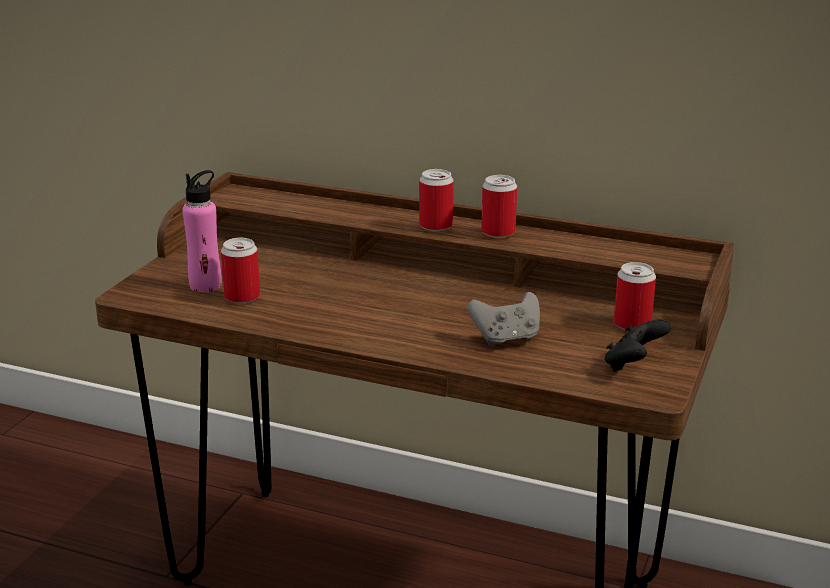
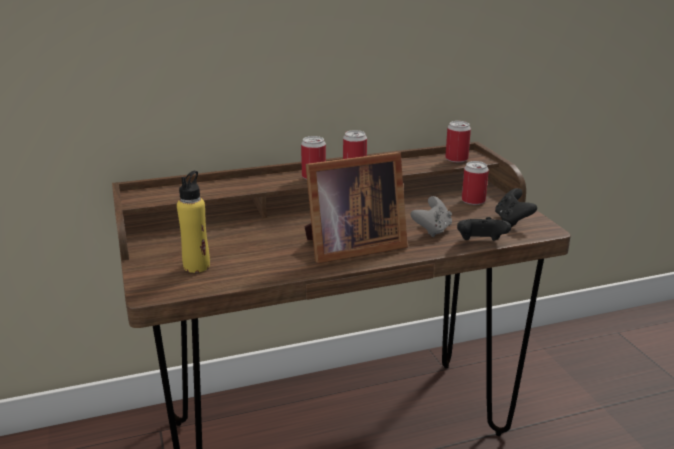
camera: 40 degrees left, 0 degrees up
pink bottle [182,170,222,292] -> yellow bottle [177,171,210,273]
can [221,238,260,304] -> can moved to [445,121,471,163]
none -> picture frame [304,152,408,263]
none -> black game controller [457,217,511,241]

